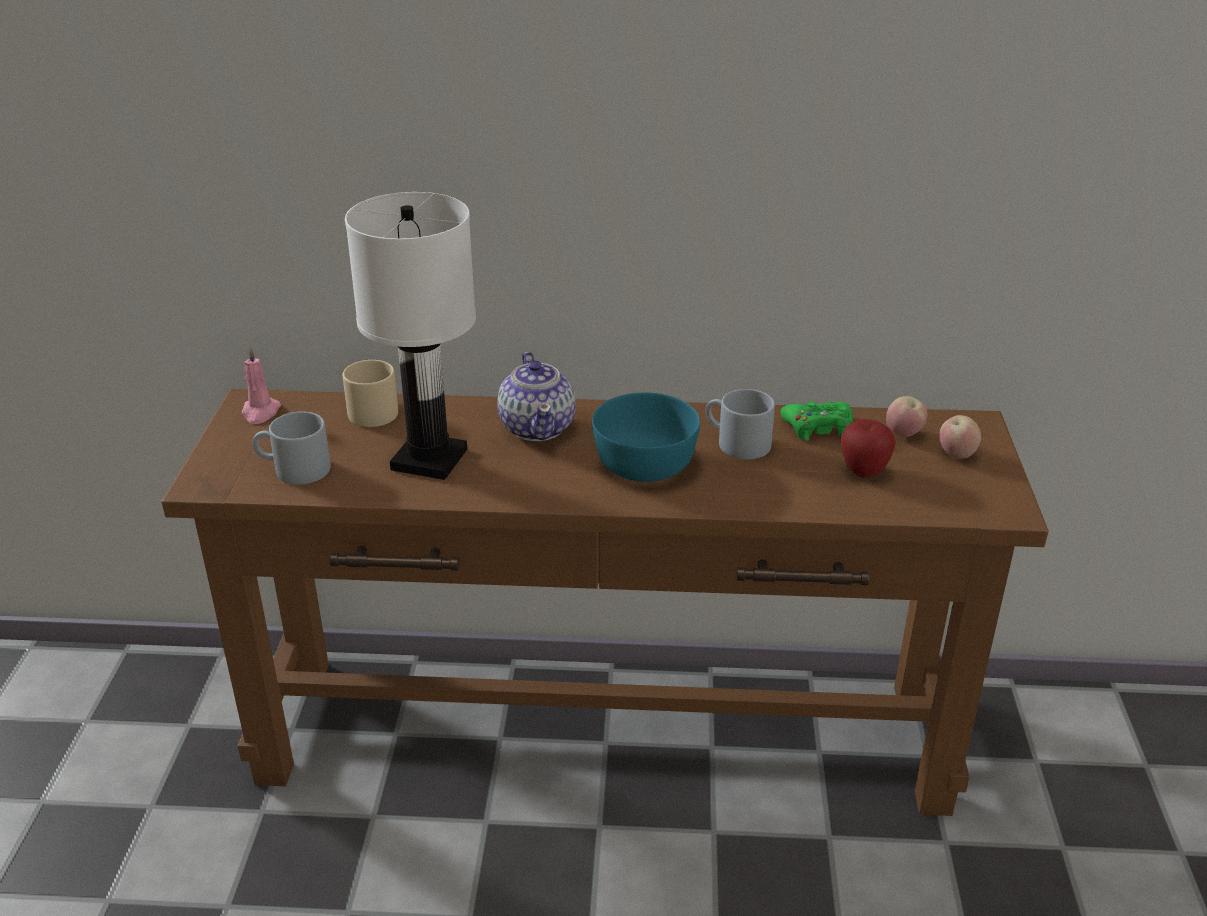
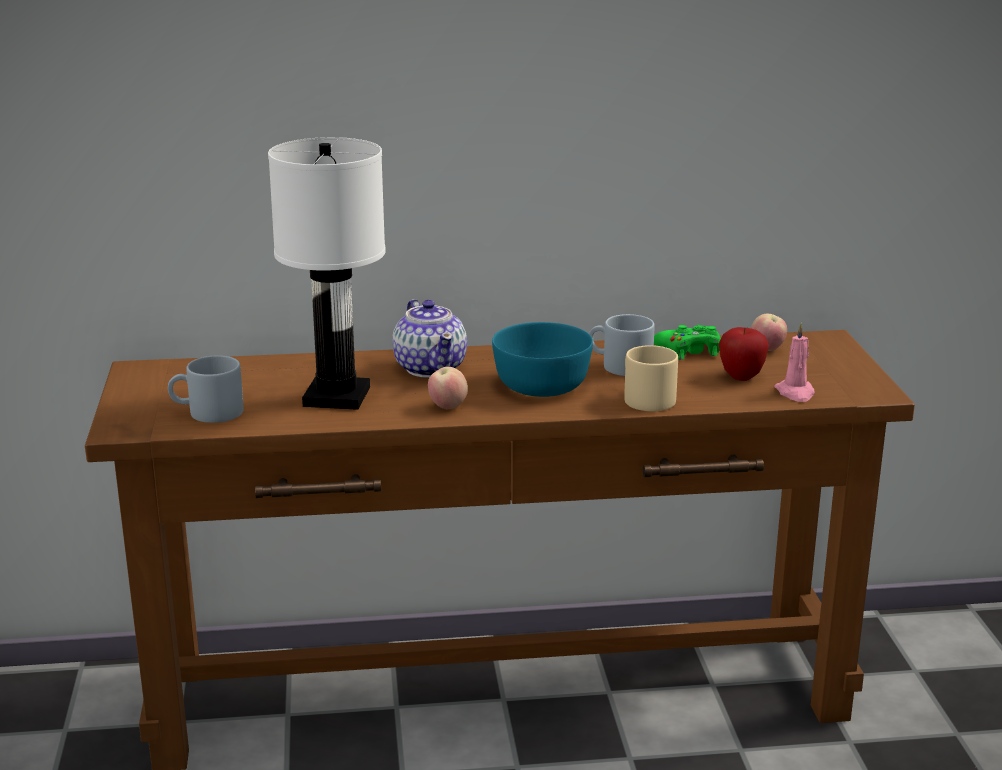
camera: 10 degrees left, 10 degrees down
pink candle [242,347,281,424] -> pink candle moved to [774,323,815,402]
beige mug [343,360,398,427] -> beige mug moved to [624,345,678,411]
apple [940,415,981,459] -> apple moved to [428,367,468,409]

